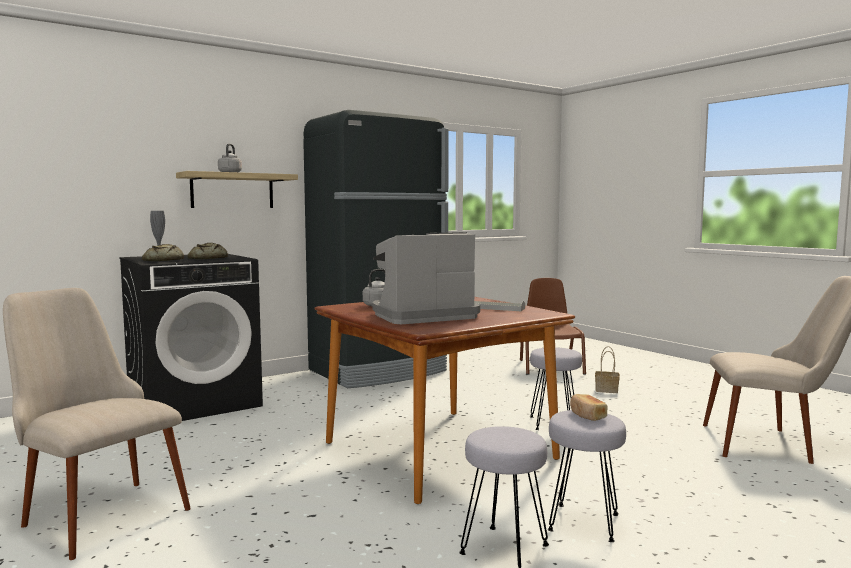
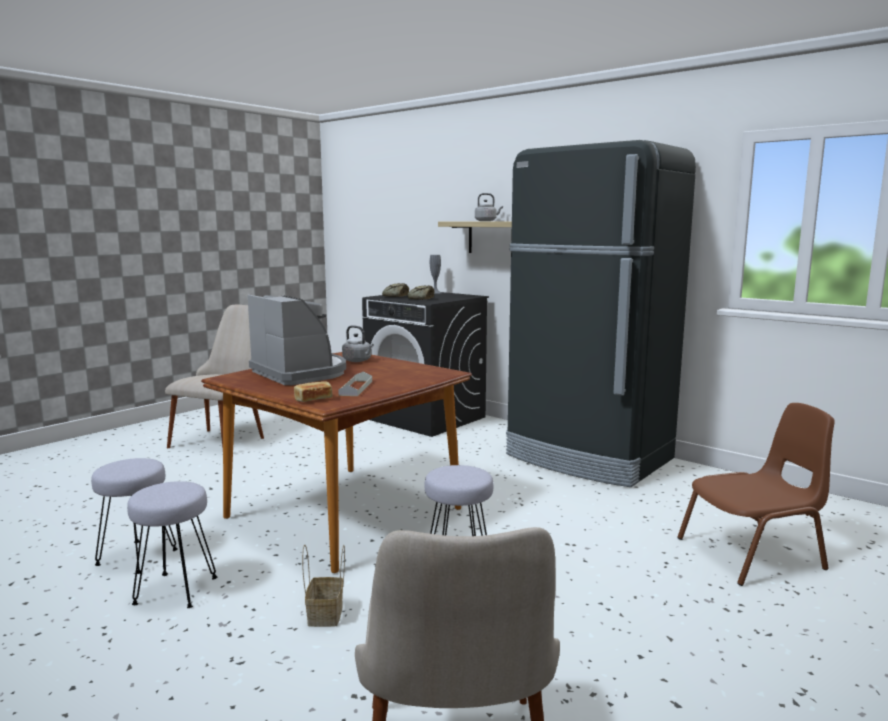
camera: 75 degrees right, 5 degrees up
bread [570,394,608,421] -> bread moved to [294,381,333,402]
basket [595,346,620,393] -> basket moved to [302,545,345,627]

